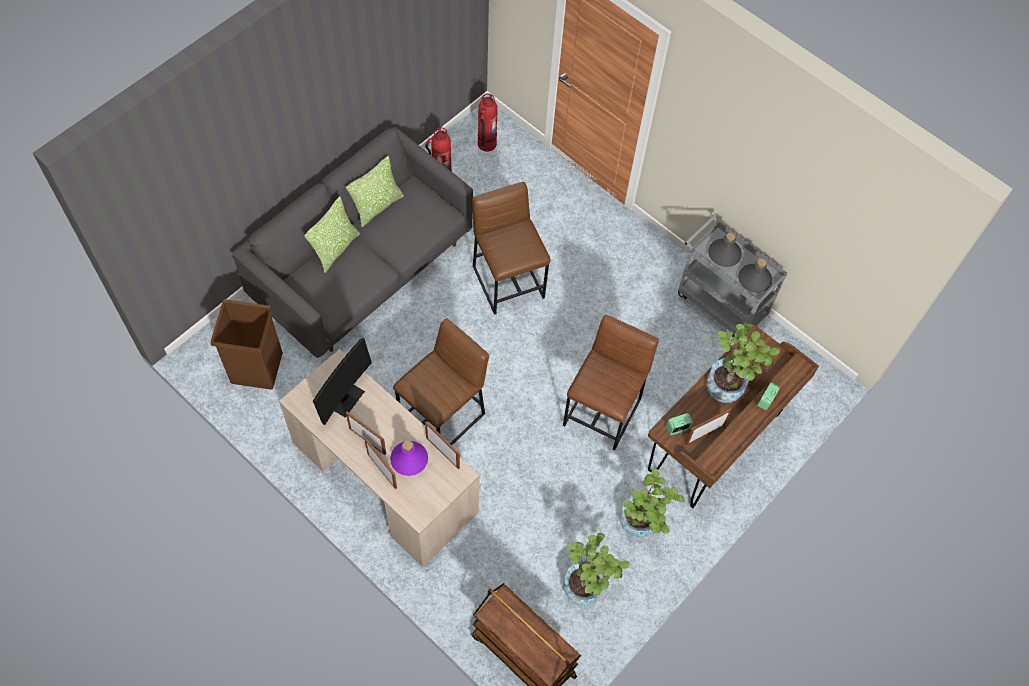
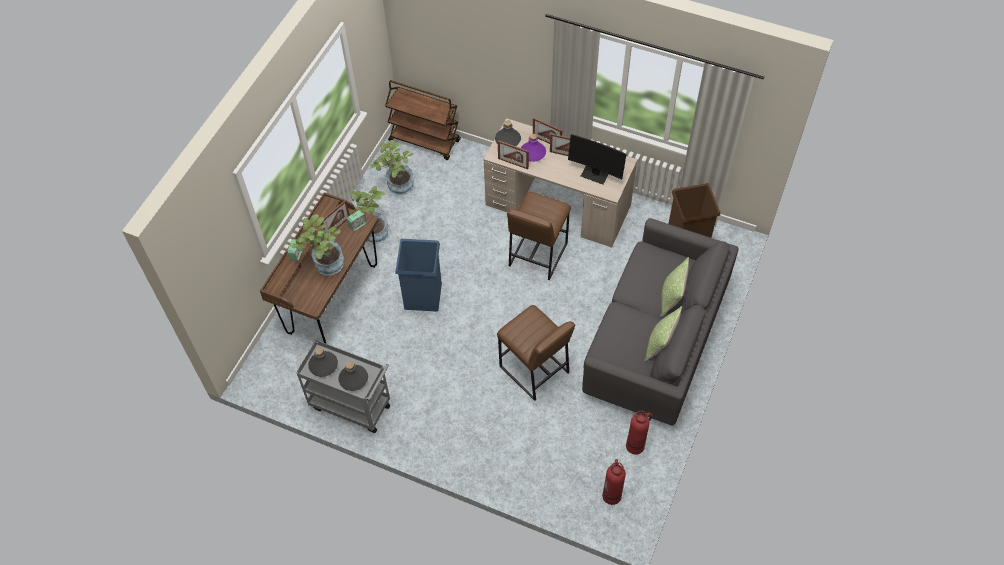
camera: 165 degrees right, 5 degrees down
monitor [313,338,372,425] -> monitor turned 75 degrees counterclockwise [568,134,627,185]
brown chair [563,315,659,450] -> blue trash can [395,239,442,312]
none -> grey bottle [495,120,521,146]

